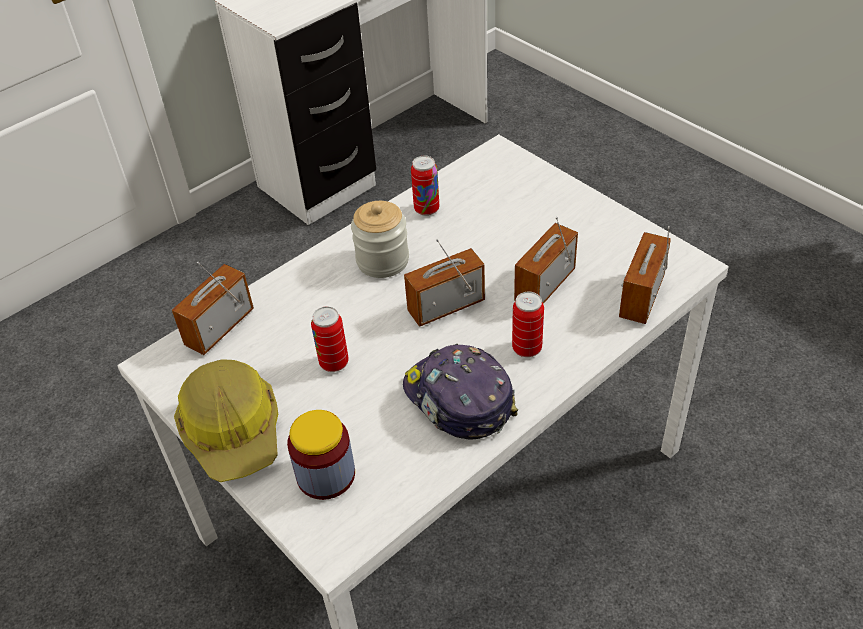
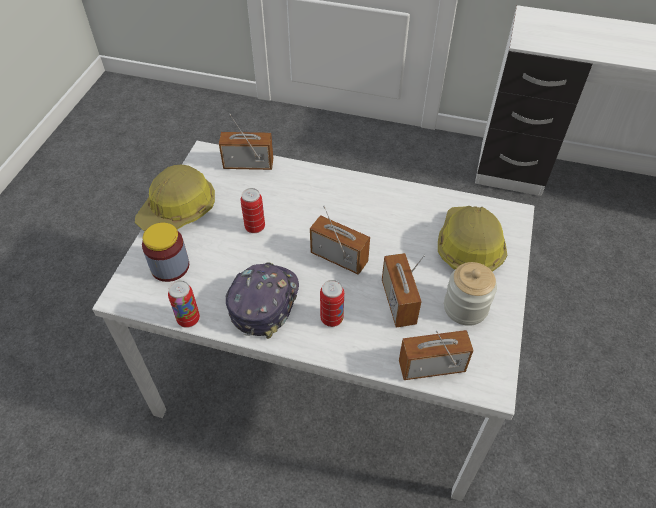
camera: 55 degrees right, 5 degrees up
jar [351,201,409,278] -> jar moved to [444,262,497,326]
can [411,156,439,216] -> can moved to [168,281,200,328]
radio [514,217,578,304] -> radio turned 105 degrees counterclockwise [382,253,425,328]
none -> hard hat [438,206,507,272]

